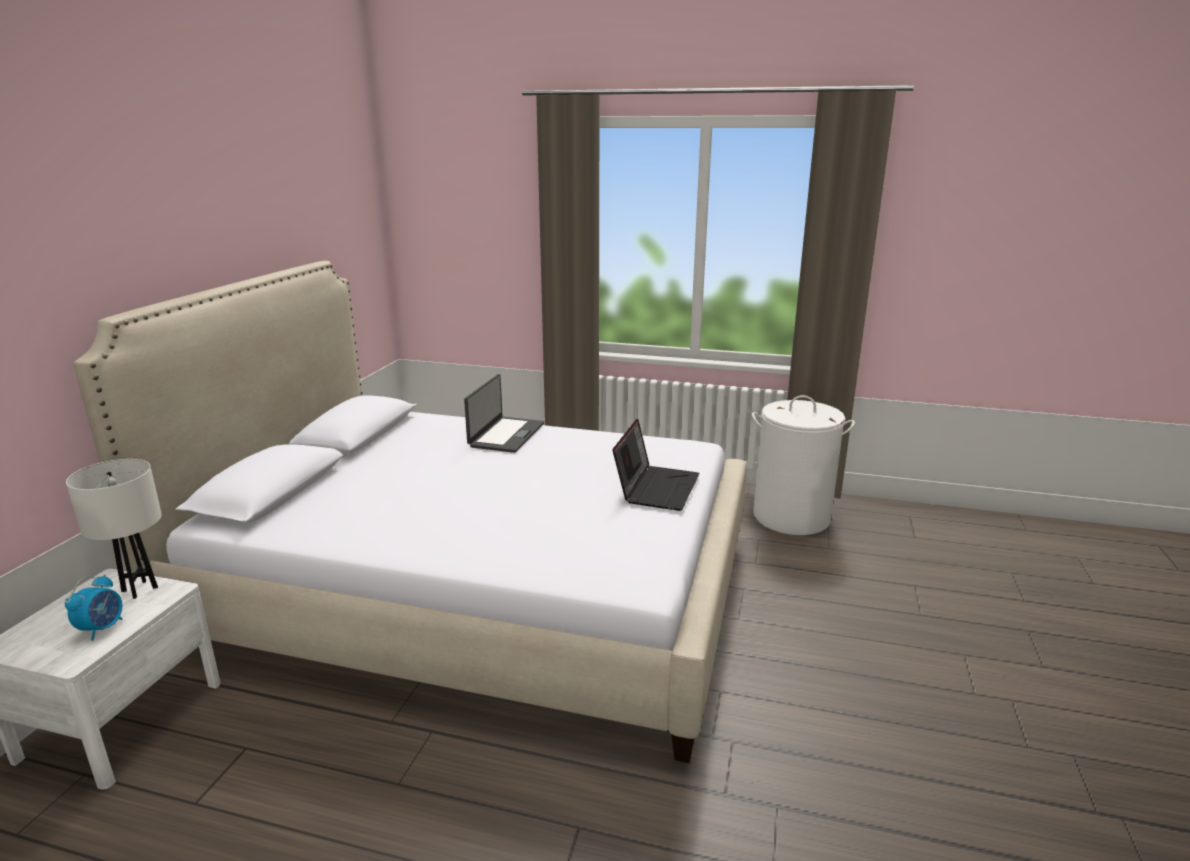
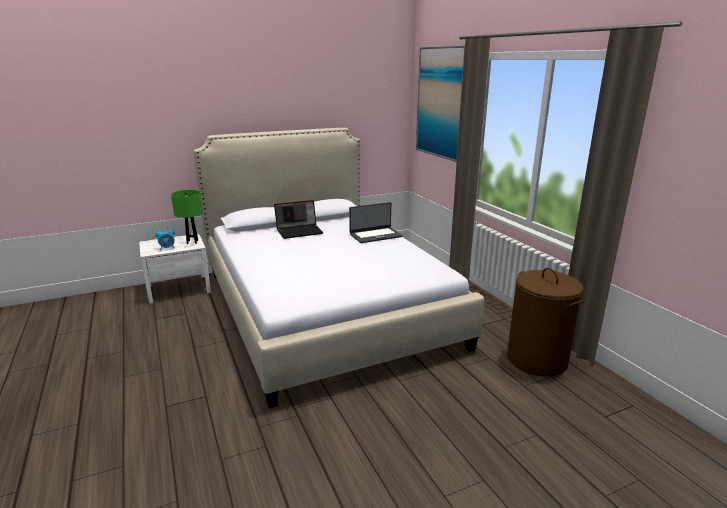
camera: 50 degrees right, 0 degrees up
white table lamp [66,459,162,599] -> green table lamp [171,190,203,244]
laptop [612,418,700,511] -> laptop moved to [274,200,323,239]
white laundry basket [752,395,855,535] -> brown laundry basket [507,268,584,377]
none -> picture [416,46,465,162]

